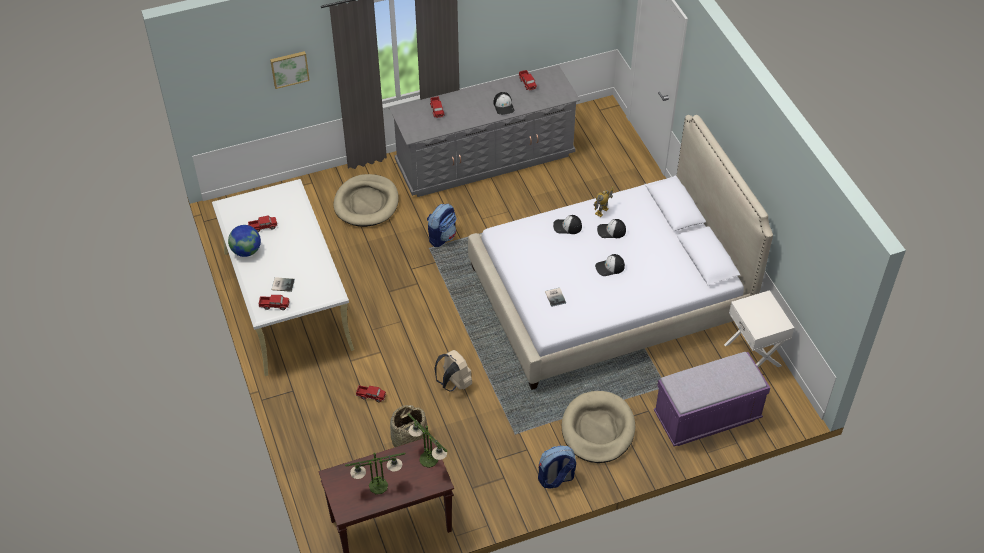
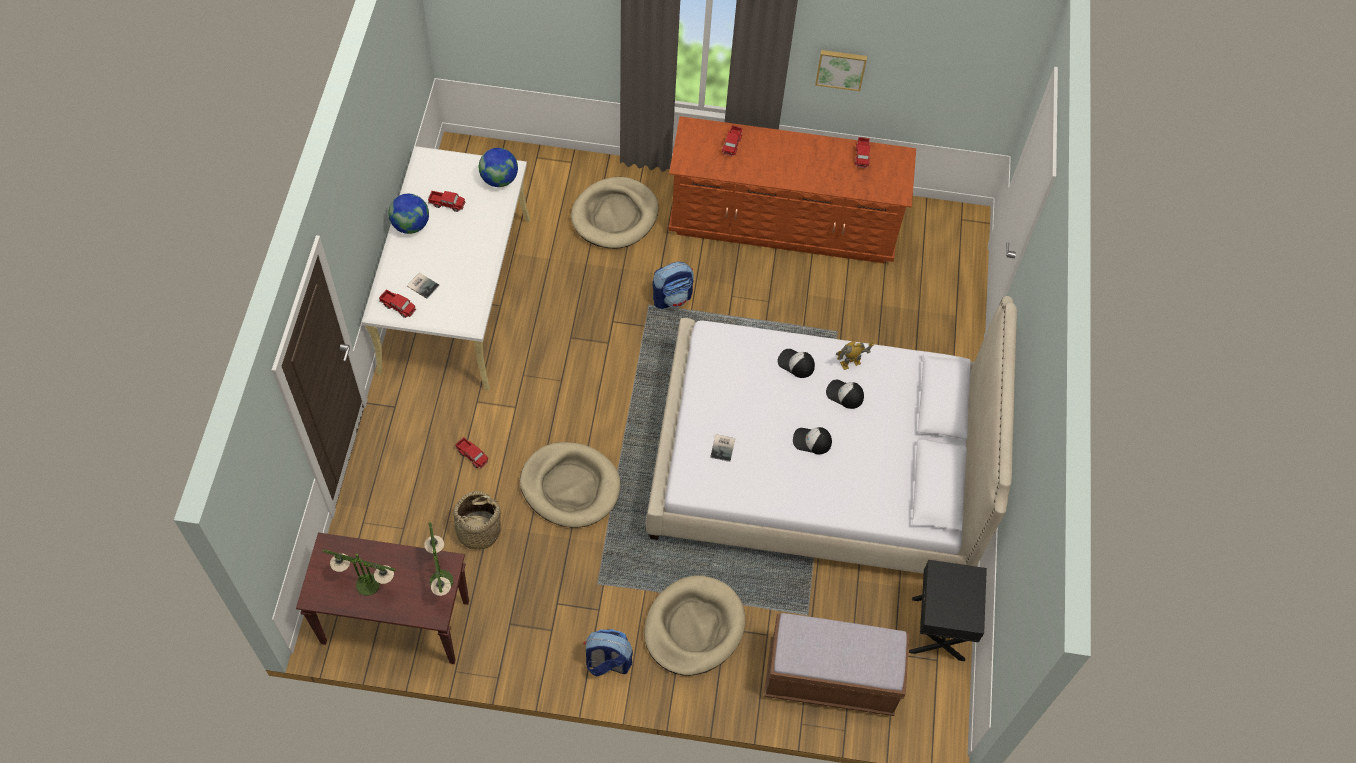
camera: 25 degrees right, 10 degrees up
picture [270,51,310,89] -> picture moved to [815,50,867,91]
grey dresser [389,65,580,197] -> brown dresser [668,116,916,263]
beige backpack [434,350,472,391] -> beige dog bed [520,442,620,528]
cap [493,92,514,115] -> none
purple bench [654,352,770,446] -> brown bench [764,613,910,716]
white nightstand [724,290,794,367] -> black nightstand [909,560,987,661]
none -> globe [479,148,518,187]

